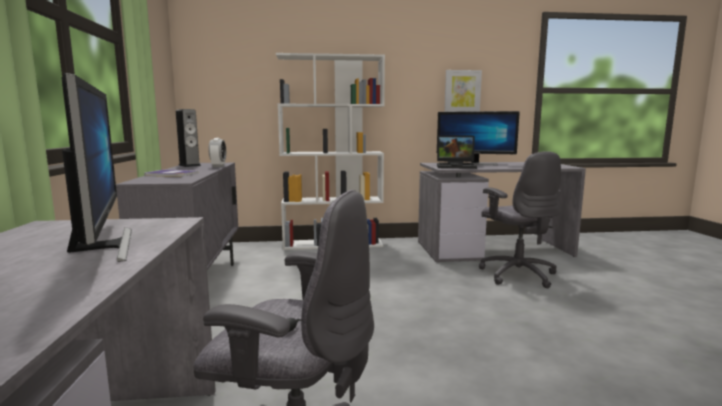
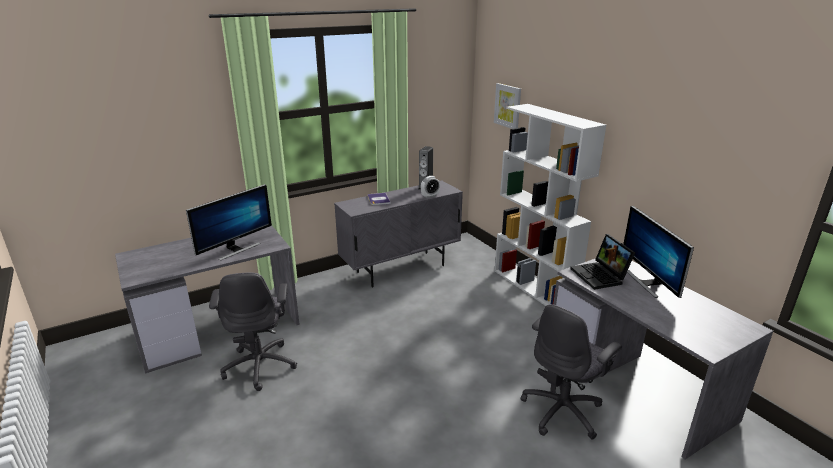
camera: 65 degrees right, 15 degrees up
picture [444,70,482,112] -> picture moved to [494,83,521,129]

